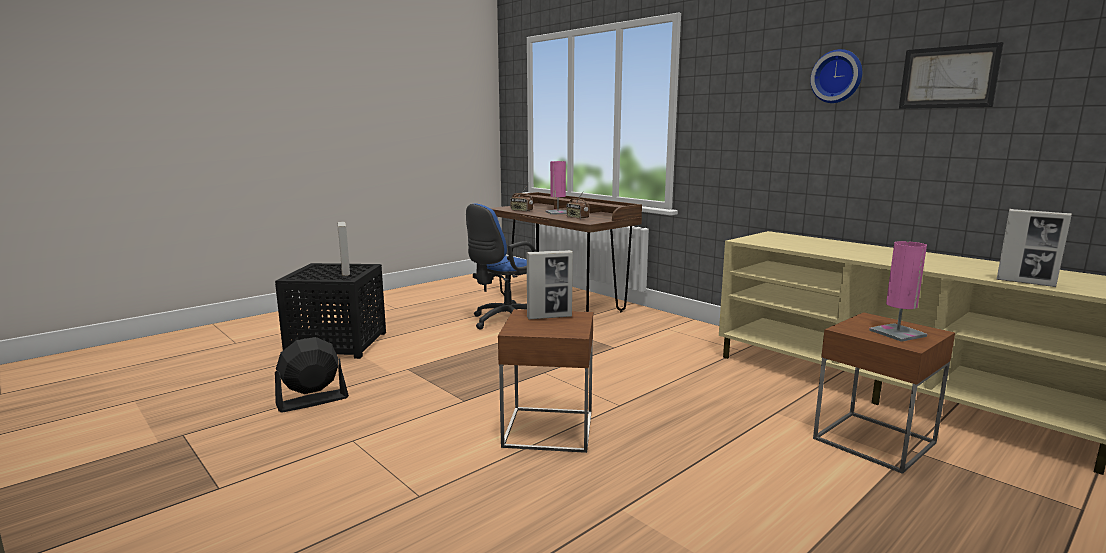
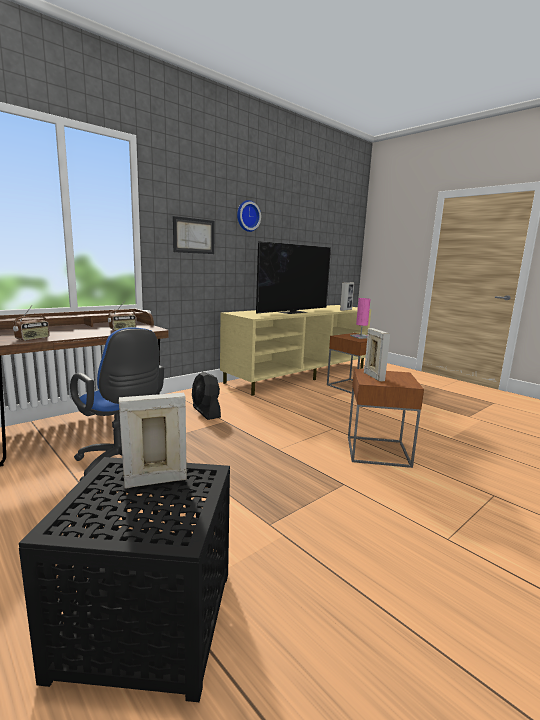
camera: 90 degrees left, 0 degrees up
black fan [275,337,349,413] -> black fan moved to [192,372,221,420]
pink table lamp [545,161,567,215] -> none
picture [899,42,1003,109] -> picture moved to [173,216,214,254]
none -> television [256,241,331,314]

